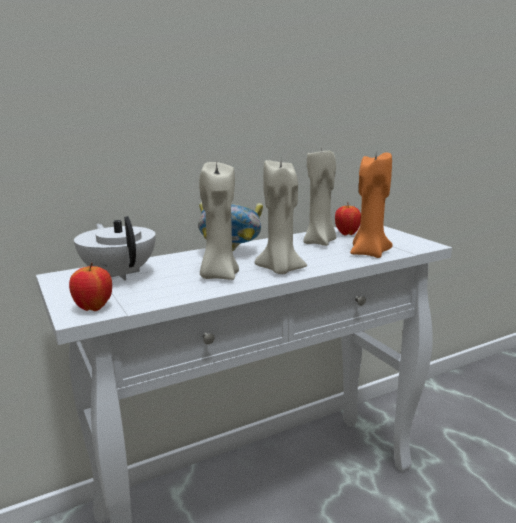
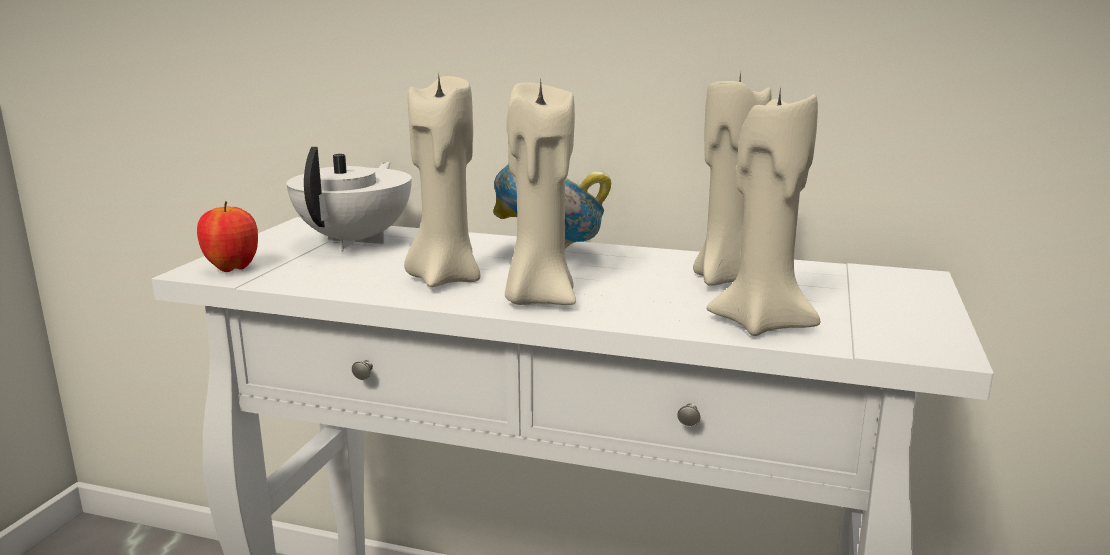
camera: 45 degrees right, 0 degrees up
apple [335,202,361,235] -> none
orange candle [350,152,392,258] -> beige candle [706,86,821,336]

